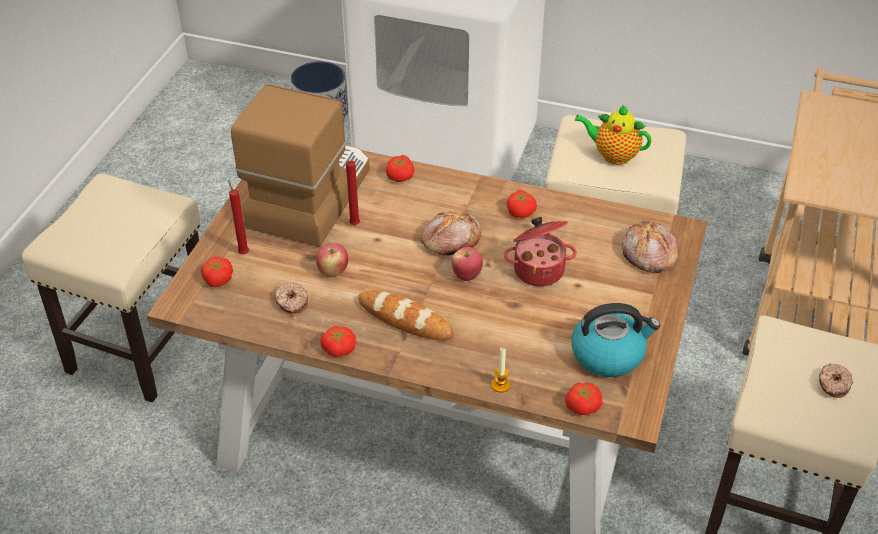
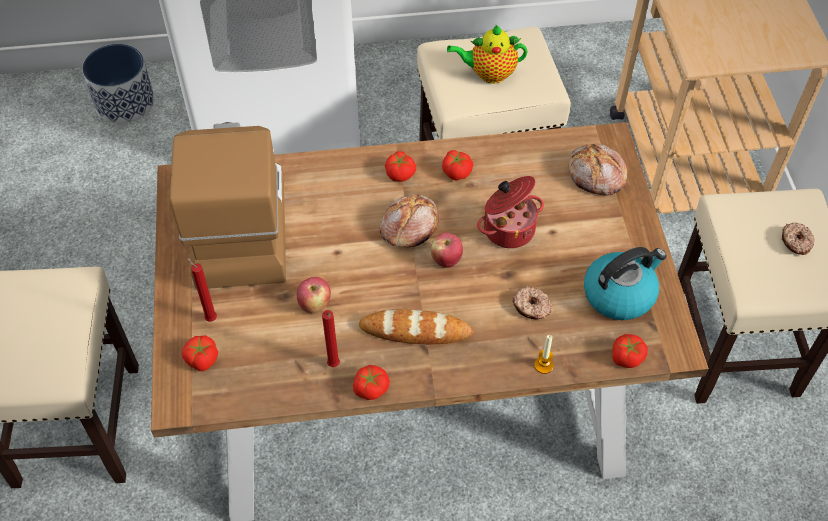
camera: 25 degrees left, 10 degrees up
donut [275,283,308,314] -> donut moved to [512,286,552,319]
red candle [346,160,360,225] -> red candle moved to [322,310,340,367]
tomato [386,155,414,182] -> tomato moved to [385,151,416,182]

